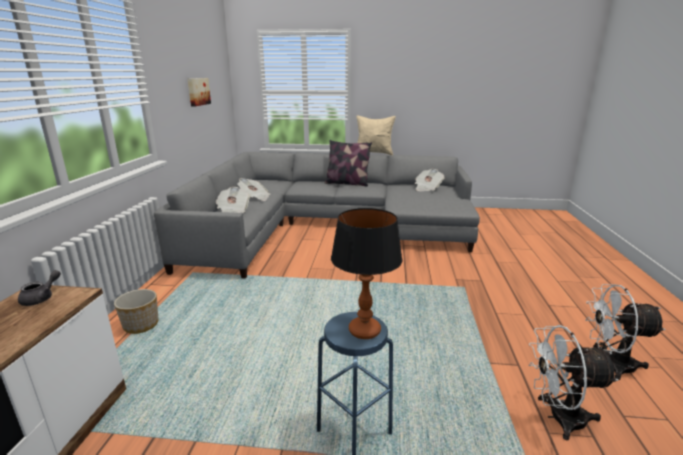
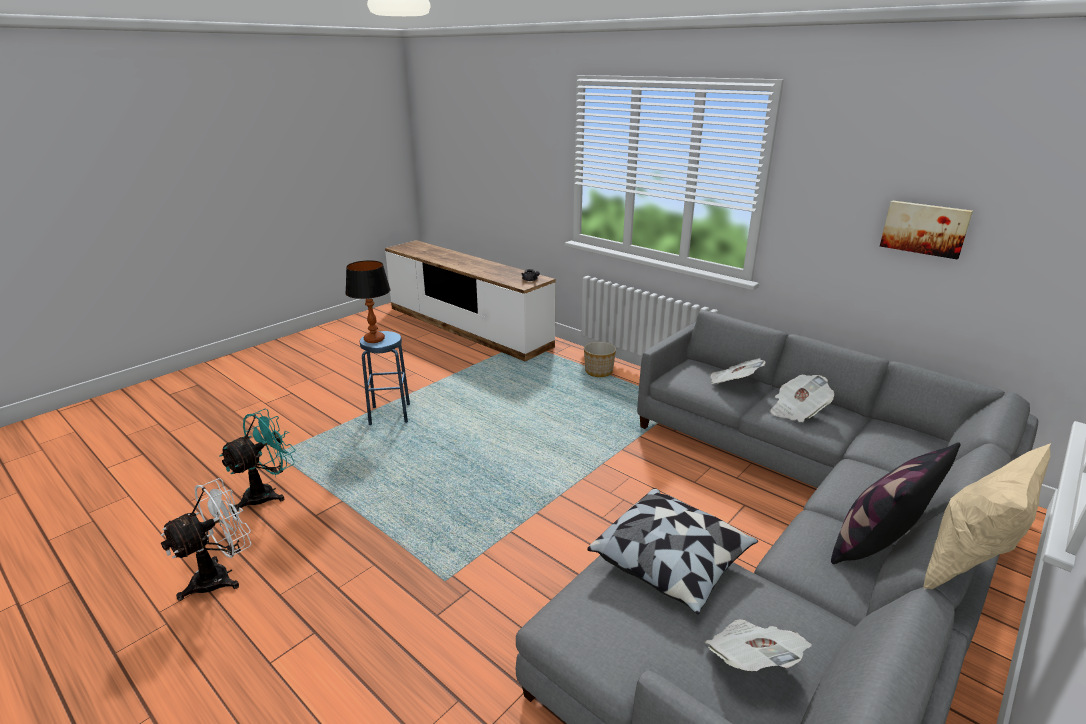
camera: 125 degrees right, 5 degrees up
white fan [528,325,618,440] -> turquoise fan [220,409,295,511]
none -> pillow [587,488,758,614]

